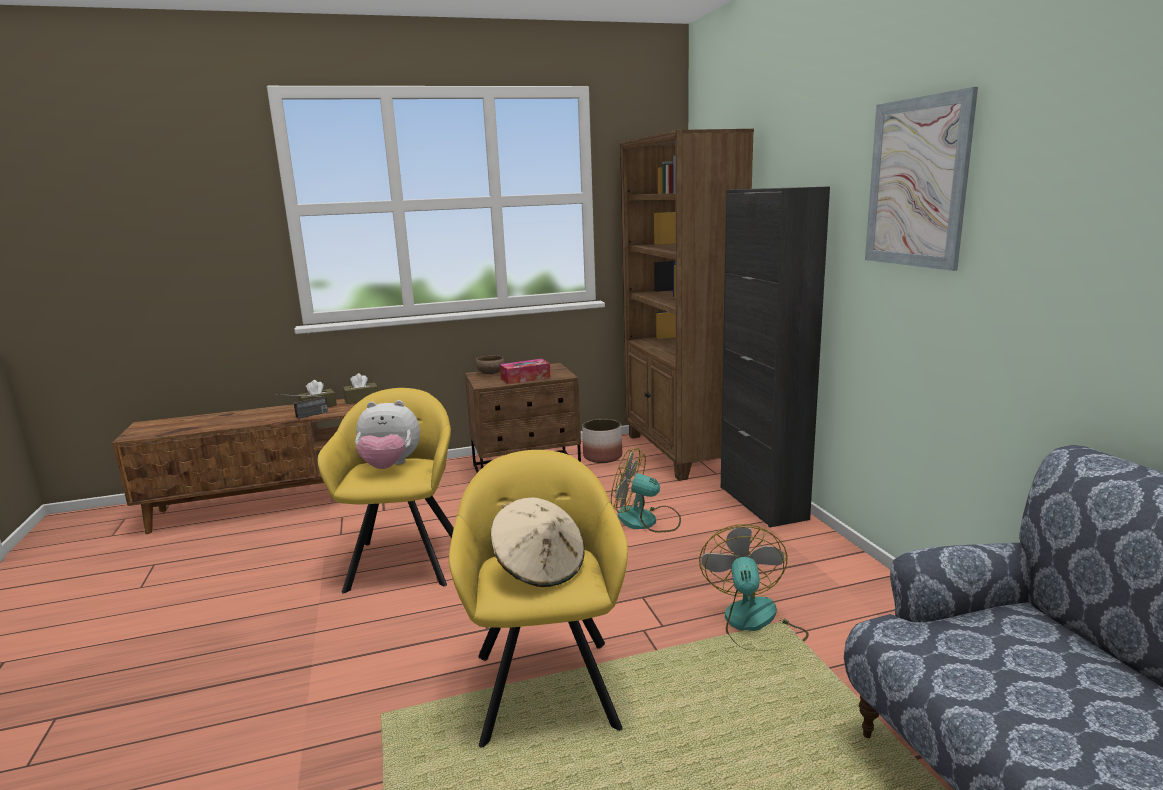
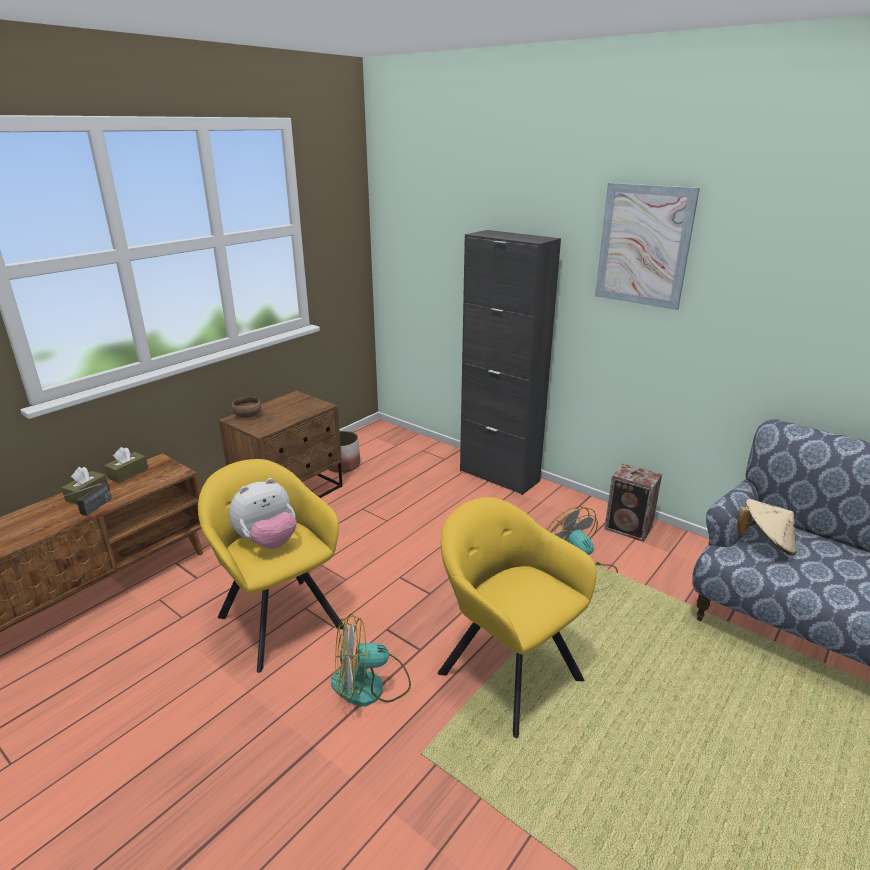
camera: 35 degrees left, 10 degrees up
beige hat [491,497,585,587] -> beige hat moved to [737,499,797,555]
tissue box [500,359,551,384] -> none
fan [611,448,681,533] -> fan moved to [331,614,411,707]
brown bookcase [620,129,754,481] -> none
none -> speaker [604,463,662,542]

